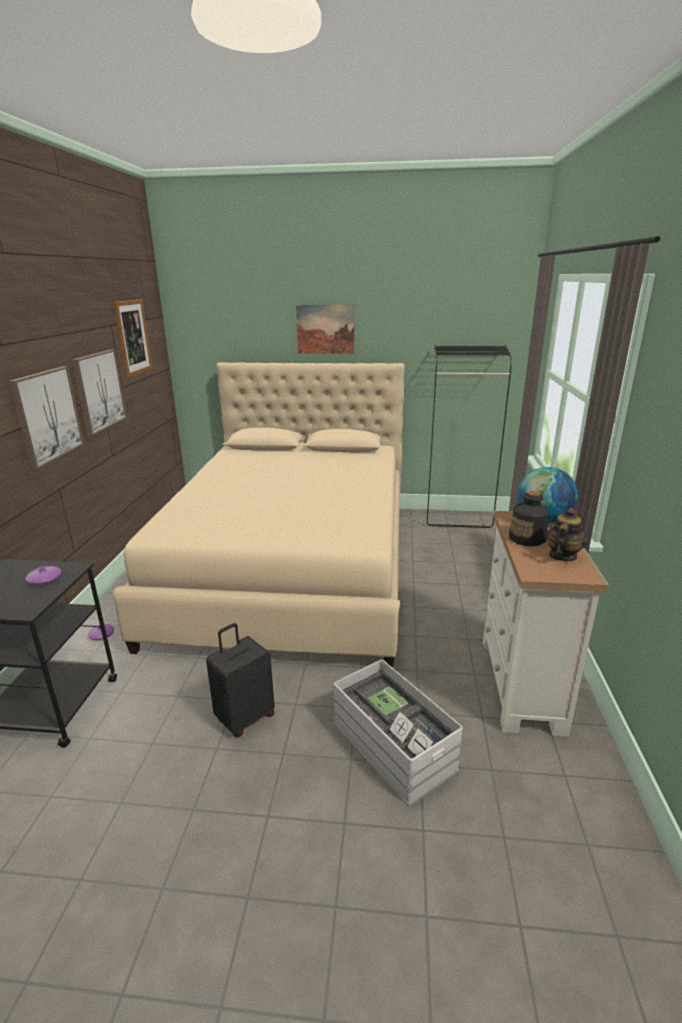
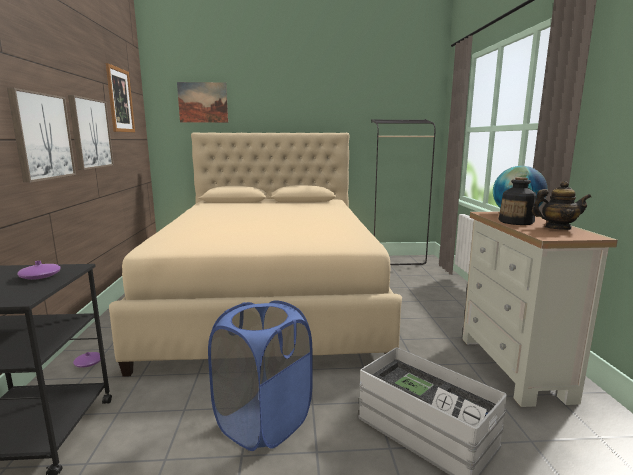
camera: 10 degrees left, 10 degrees down
black suitcase [206,623,275,737] -> blue laundry basket [208,300,312,451]
picture [296,305,355,354] -> picture moved to [177,82,228,123]
teapot [545,508,587,561] -> teapot turned 75 degrees clockwise [532,181,592,230]

